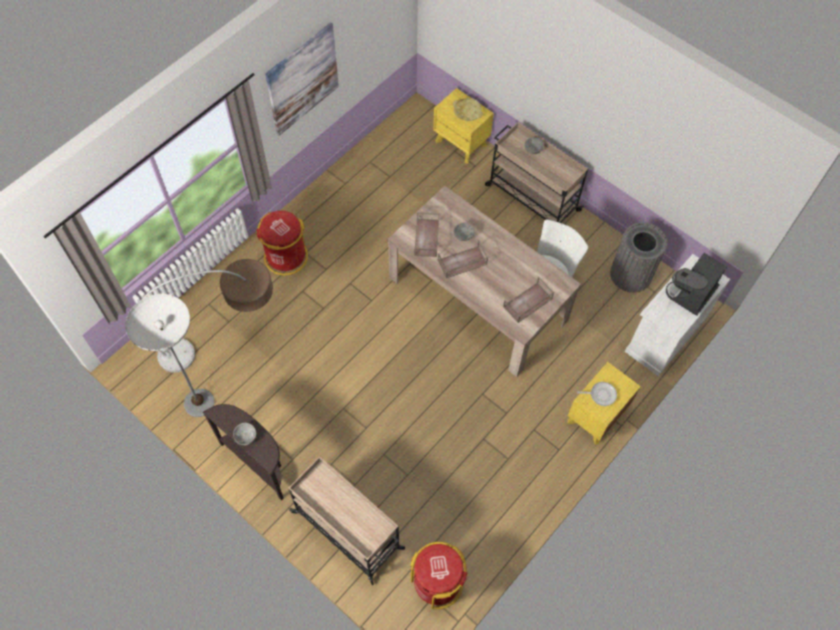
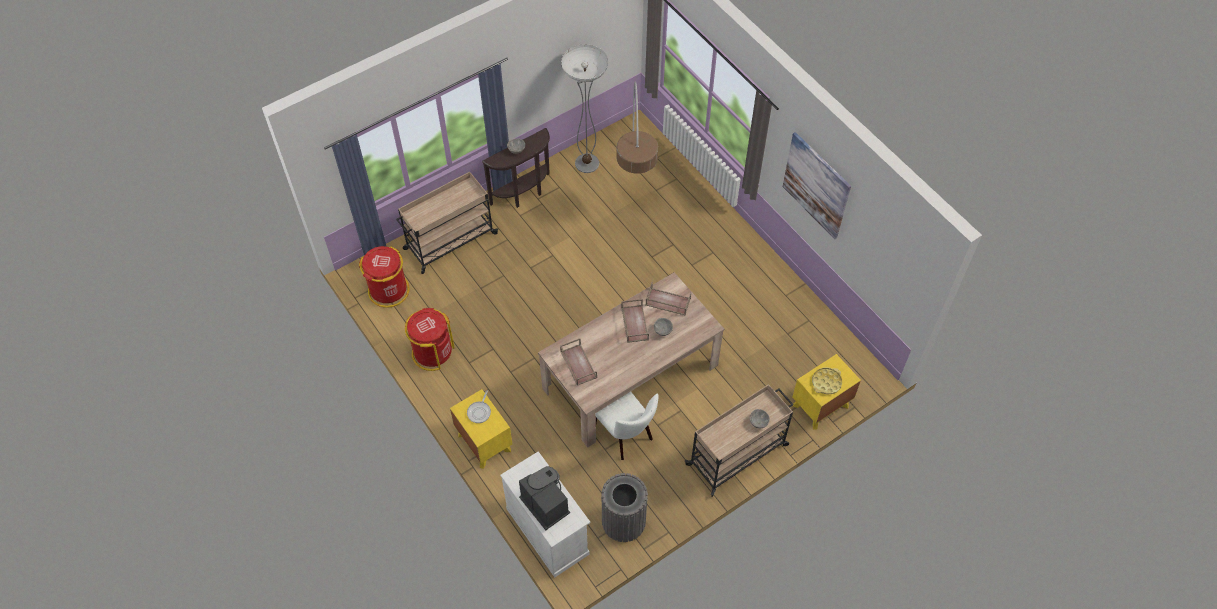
camera: 105 degrees right, 5 degrees down
red trash can [256,211,308,276] -> red trash can moved to [405,308,455,371]

